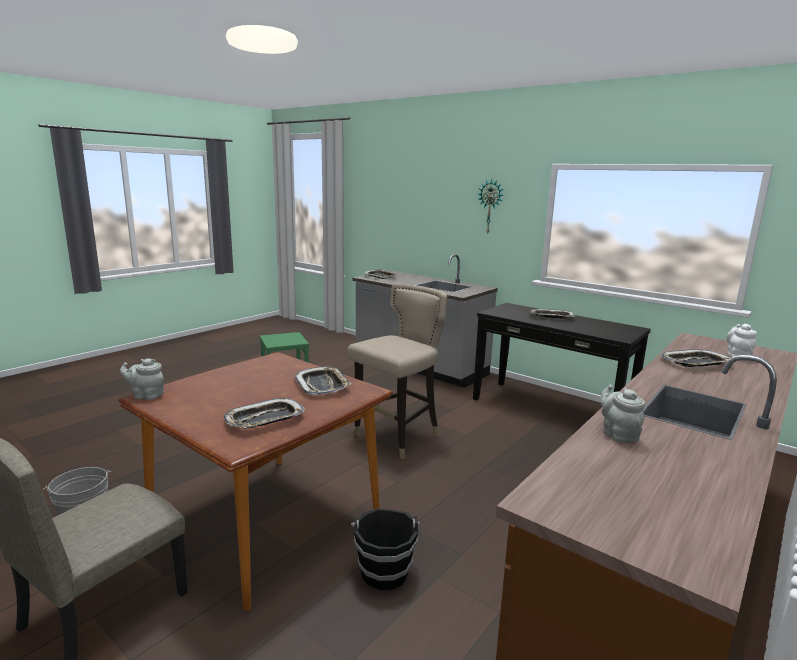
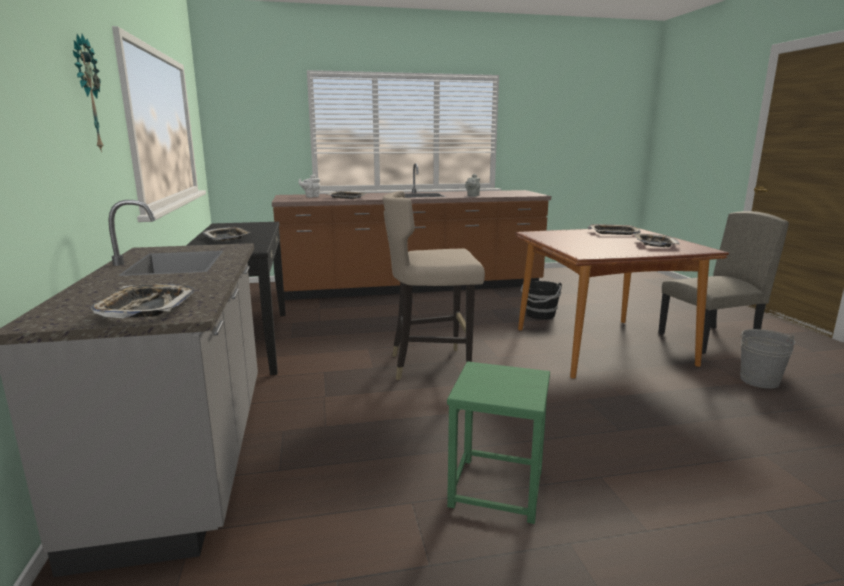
camera: 140 degrees left, 0 degrees up
grey teapot [120,358,164,400] -> none
tray [295,366,352,395] -> tray moved to [634,233,680,247]

